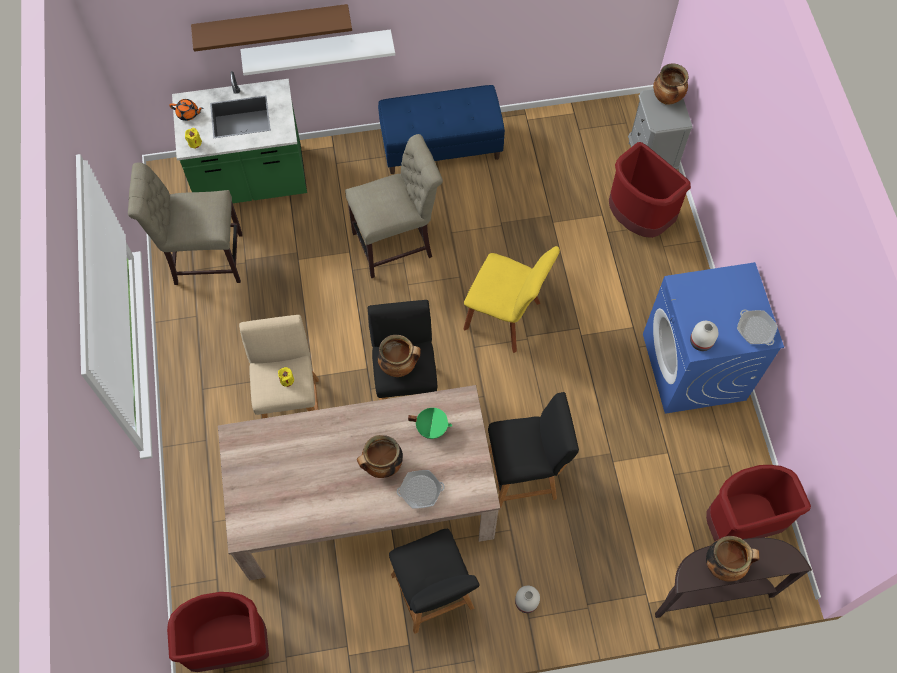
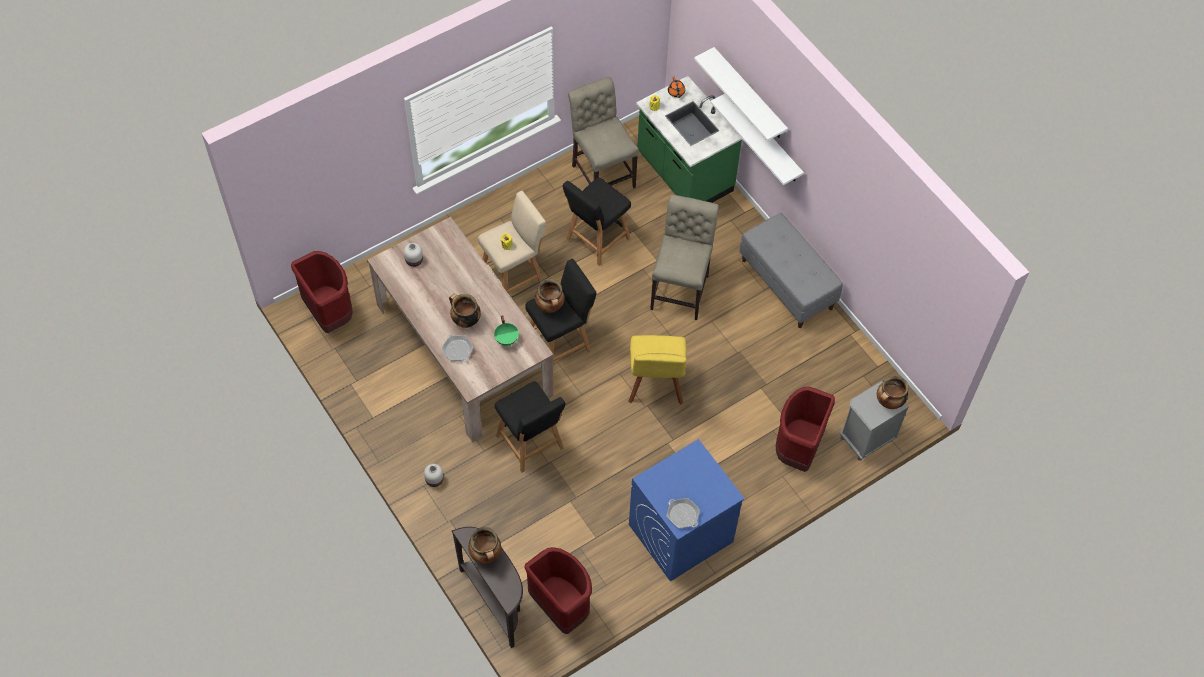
camera: 65 degrees right, 5 degrees down
brown shelf [191,4,352,52] -> white shelf [694,47,788,141]
beige chair [345,134,443,278] -> beige chair turned 120 degrees counterclockwise [650,195,719,320]
blue bench [378,85,505,174] -> grey bench [739,213,843,328]
black stool [389,529,480,634] -> black stool moved to [563,178,631,266]
white vase [690,321,718,351] -> white vase moved to [404,243,423,267]
frying pan [737,309,778,345] -> frying pan turned 75 degrees counterclockwise [667,498,700,528]

